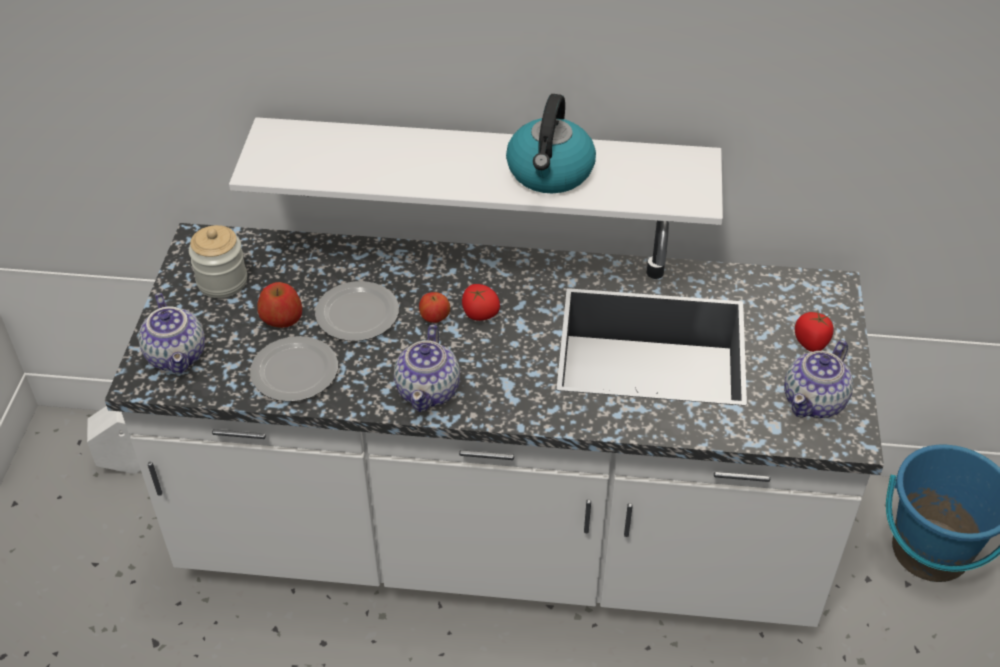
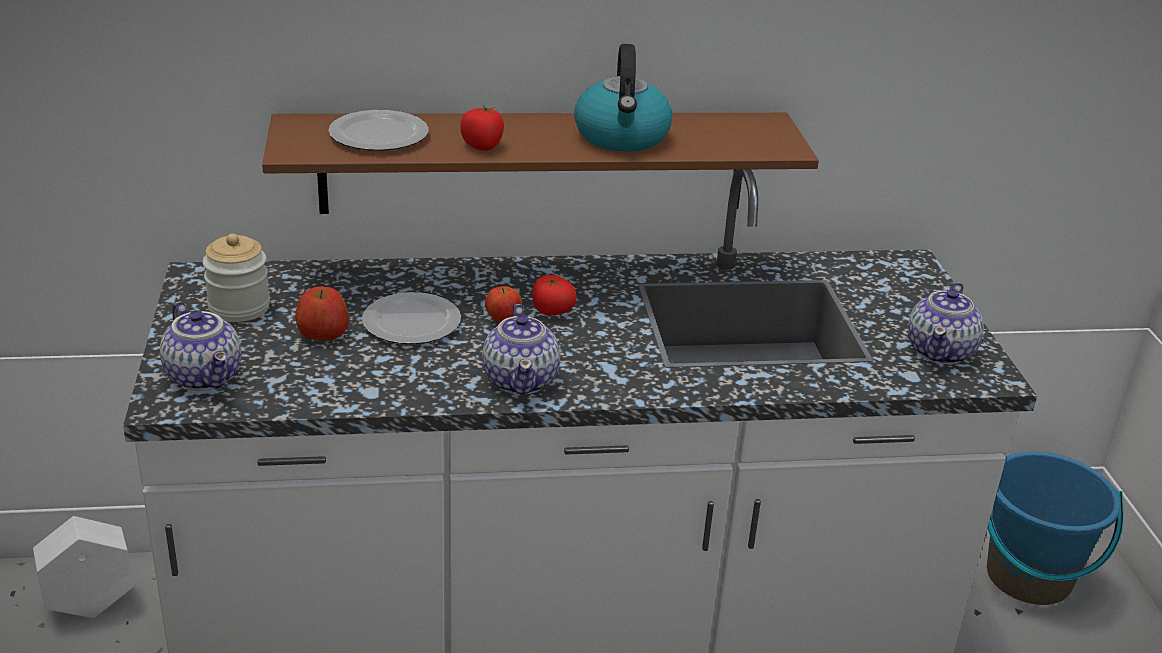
camera: 15 degrees left, 15 degrees down
white shelf [229,117,723,225] -> brown shelf [262,113,819,214]
plate [250,336,338,402] -> plate moved to [328,110,429,151]
tomato [795,312,834,352] -> tomato moved to [460,105,504,151]

